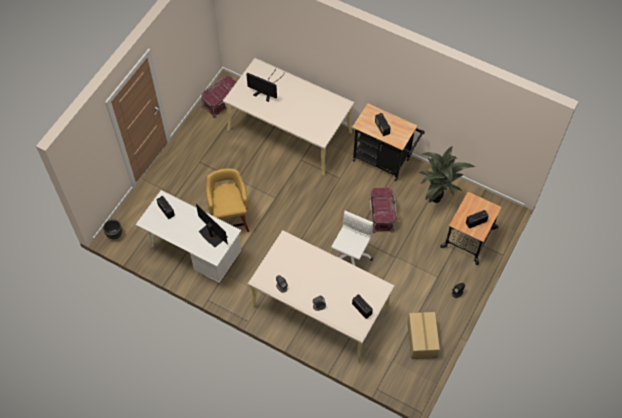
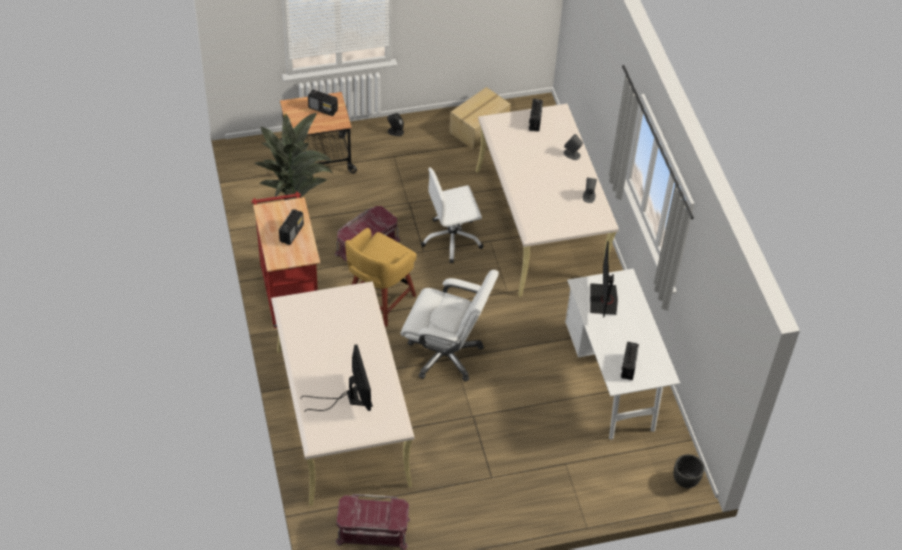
camera: 135 degrees left, 10 degrees down
yellow stool [206,169,249,232] -> yellow stool moved to [345,228,417,327]
black cart [352,103,425,181] -> red cart [251,192,320,328]
none -> white office chair [401,270,499,382]

